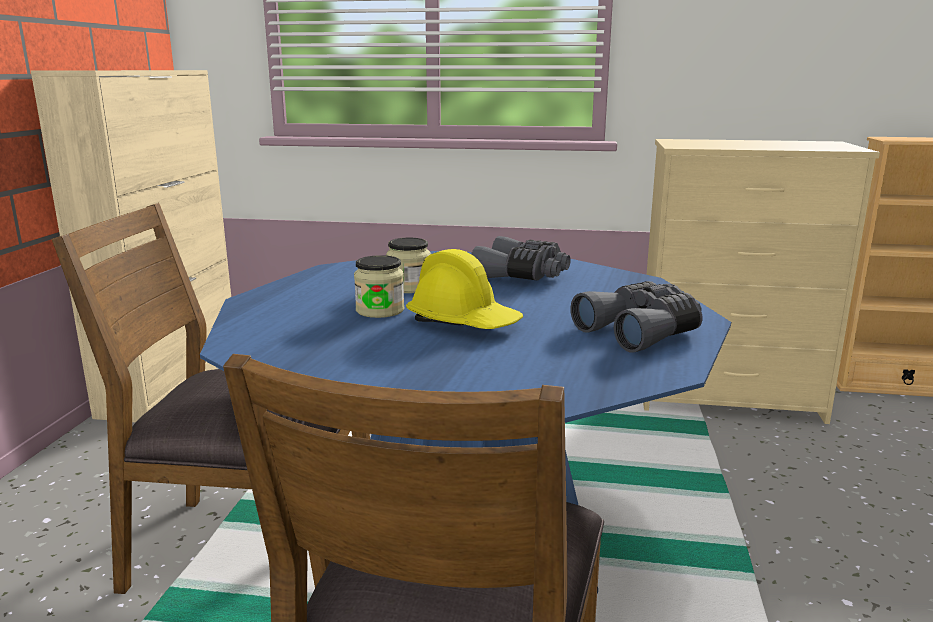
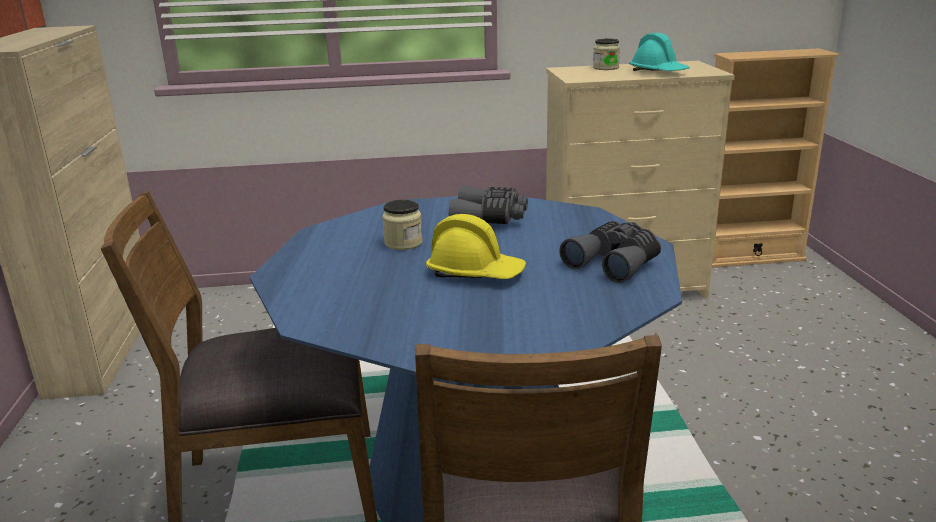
camera: 15 degrees left, 5 degrees up
jar [354,255,404,318] -> jar moved to [593,39,620,70]
none -> turquoise hard hat [629,33,690,71]

